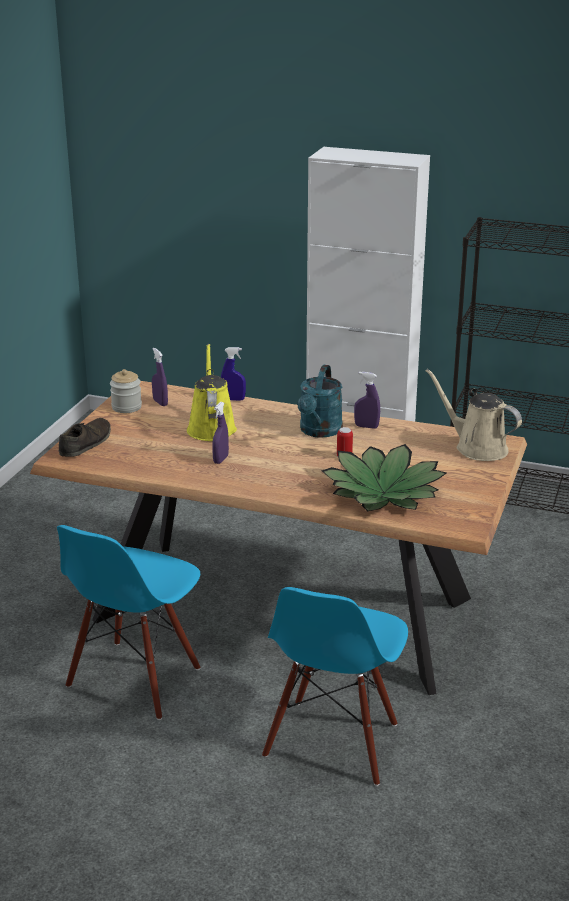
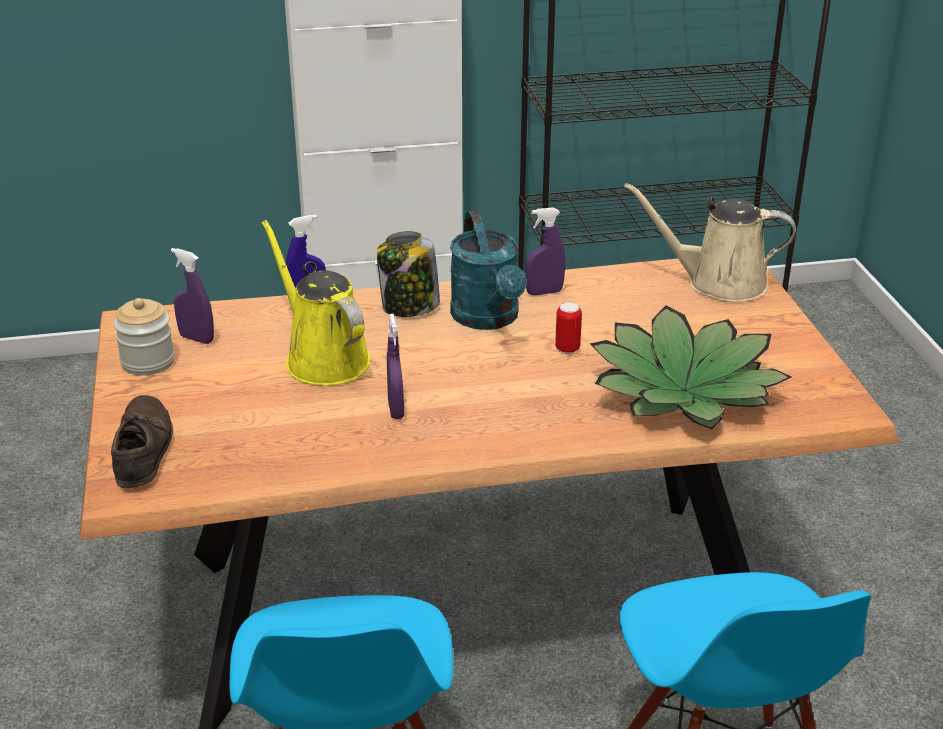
camera: 30 degrees left, 5 degrees up
none -> jar [377,231,440,317]

